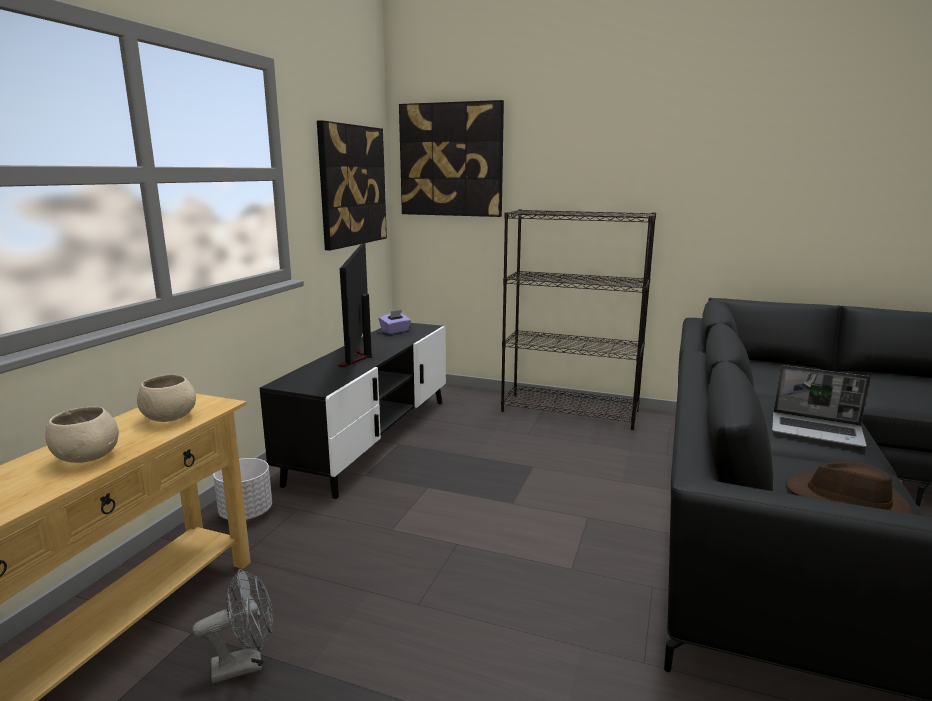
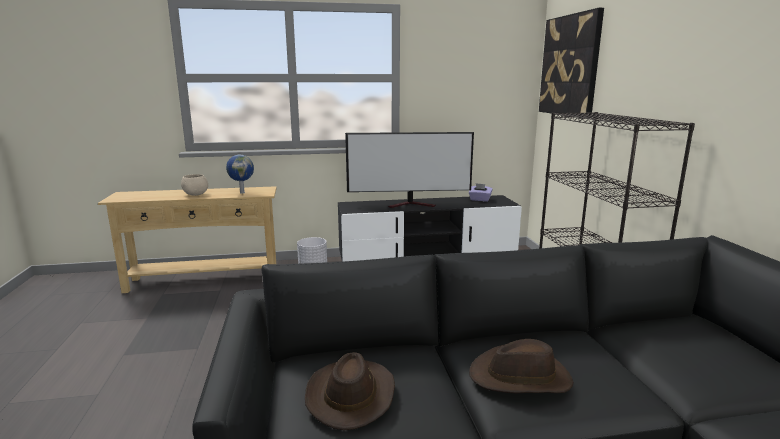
camera: 60 degrees right, 0 degrees up
beige bowl [137,374,196,422] -> globe [226,155,254,193]
grey fan [192,569,273,683] -> none
picture [317,120,387,251] -> none
television [338,243,372,367] -> television turned 150 degrees counterclockwise [345,132,474,208]
laptop [772,365,871,447] -> brown hat [469,339,574,394]

